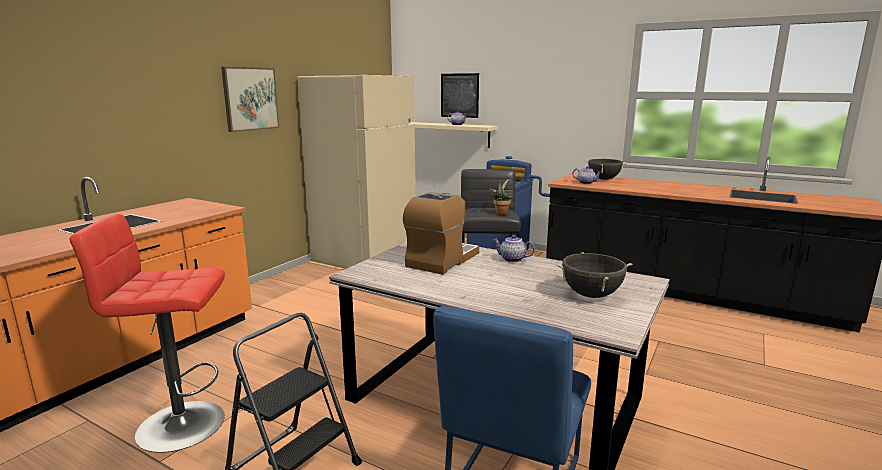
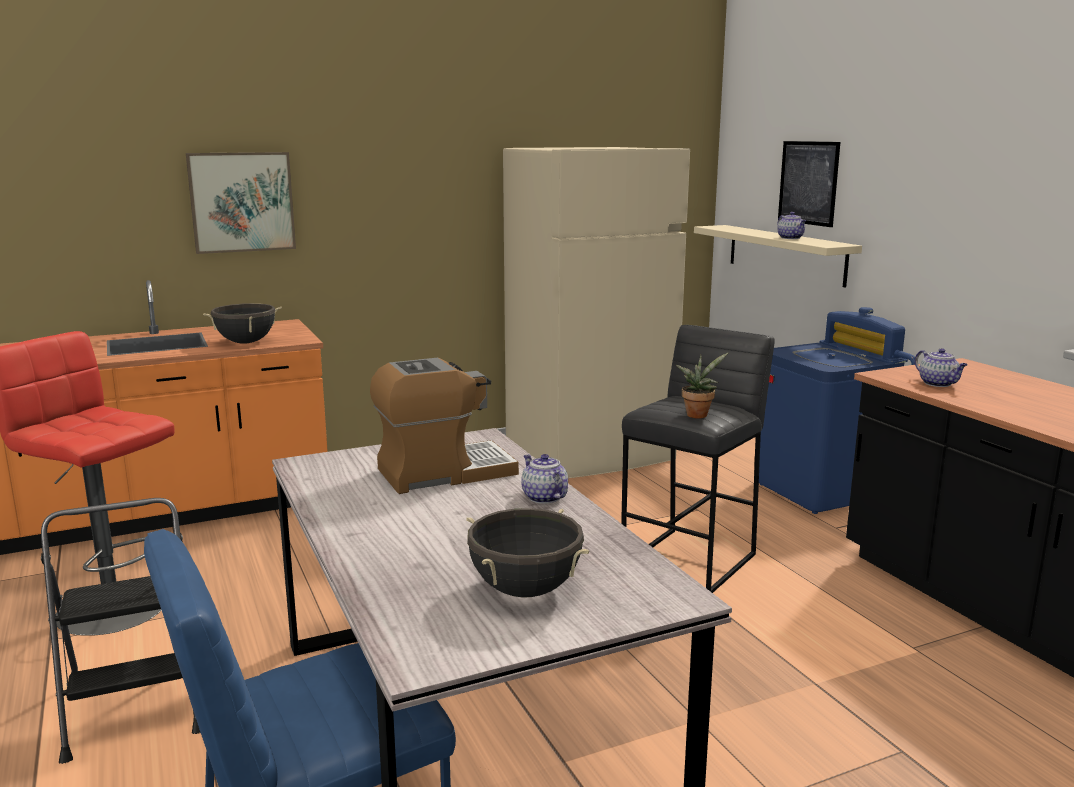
camera: 35 degrees right, 0 degrees up
picture [221,67,279,132] -> picture moved to [186,152,296,254]
black cooking pot [585,159,627,180] -> black cooking pot moved to [203,303,282,343]

